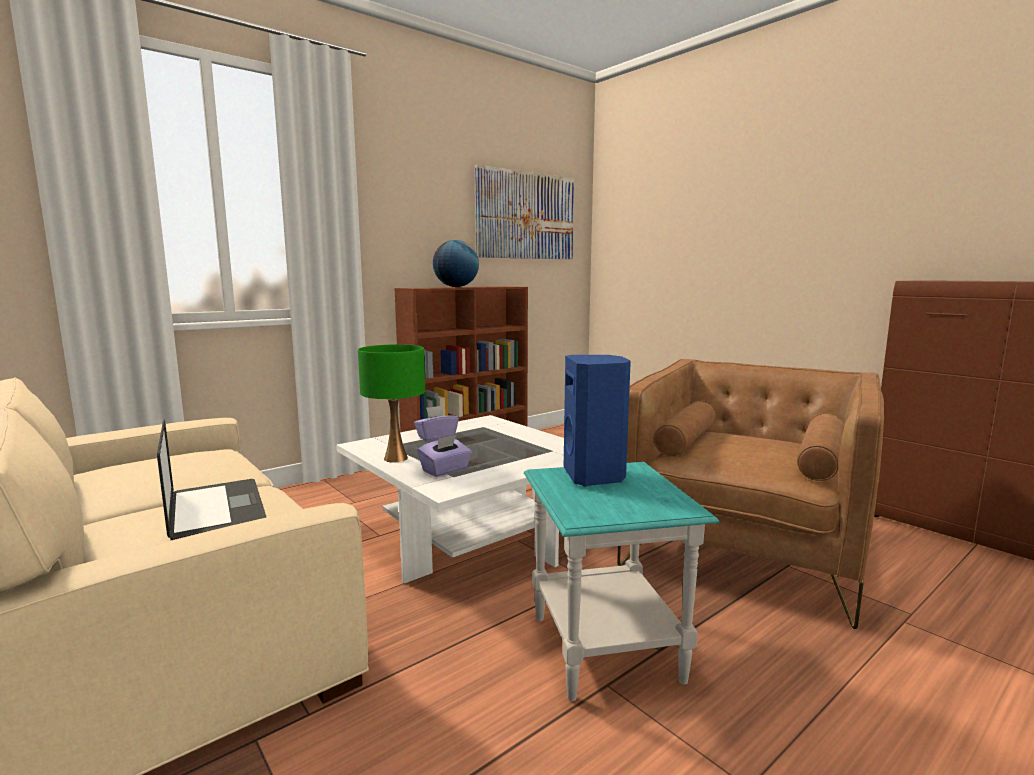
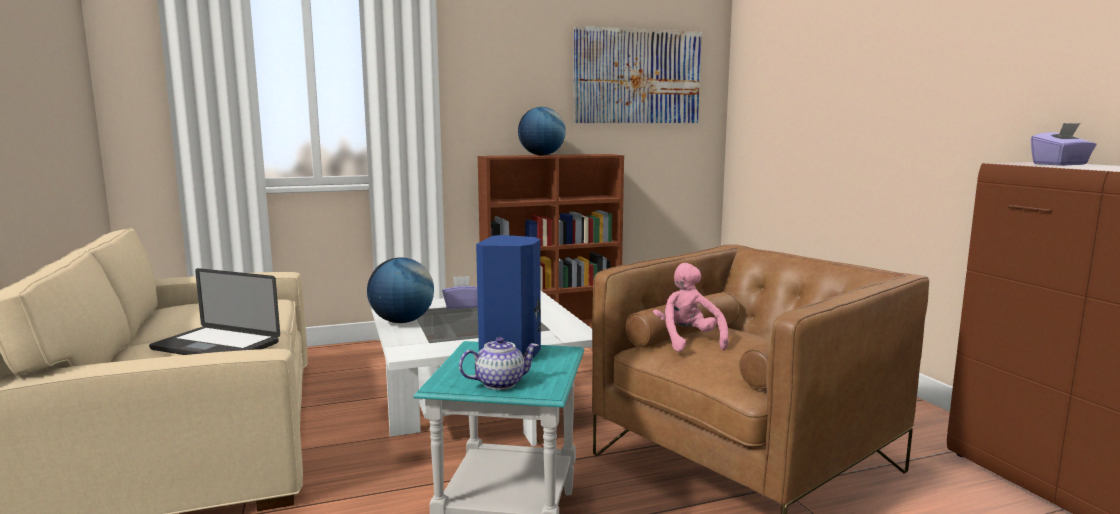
camera: 20 degrees right, 0 degrees up
laptop [157,420,266,540] -> laptop turned 120 degrees clockwise [149,268,280,355]
green table lamp [358,344,425,463] -> globe [367,257,434,323]
purple tissue box [417,435,472,477] -> purple tissue box moved to [1031,123,1097,166]
none -> teapot [459,337,539,390]
none -> pink plush toy [653,263,728,352]

